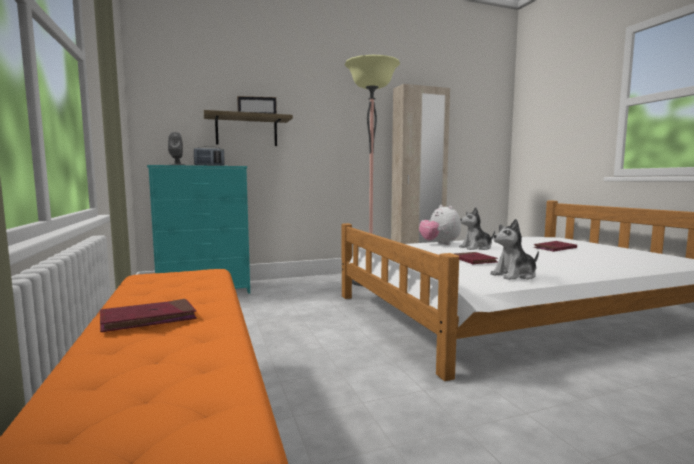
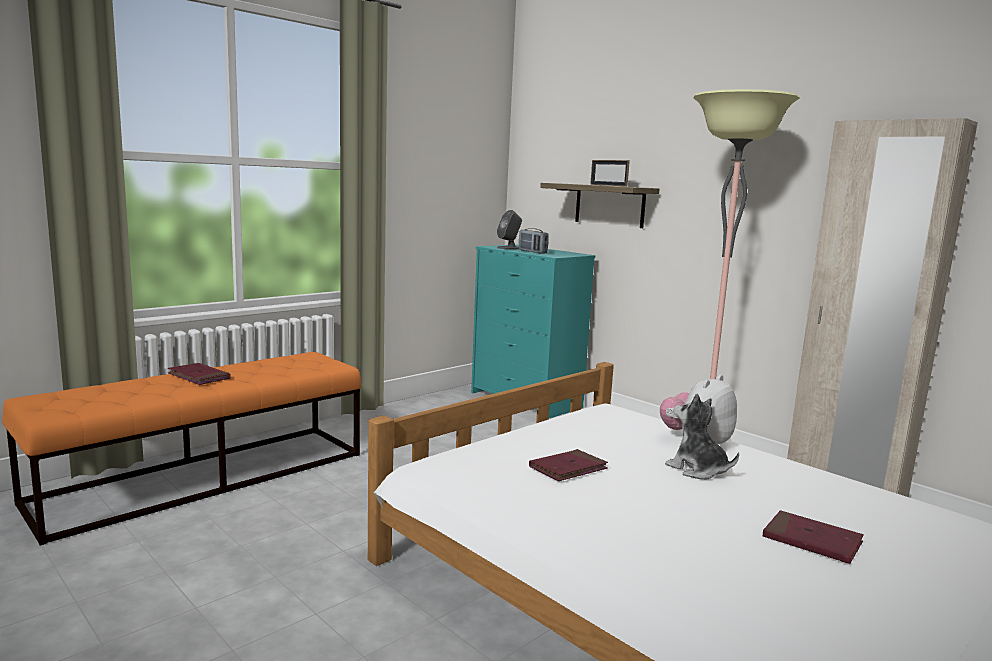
camera: 65 degrees right, 5 degrees up
plush toy [490,219,539,280] -> none

